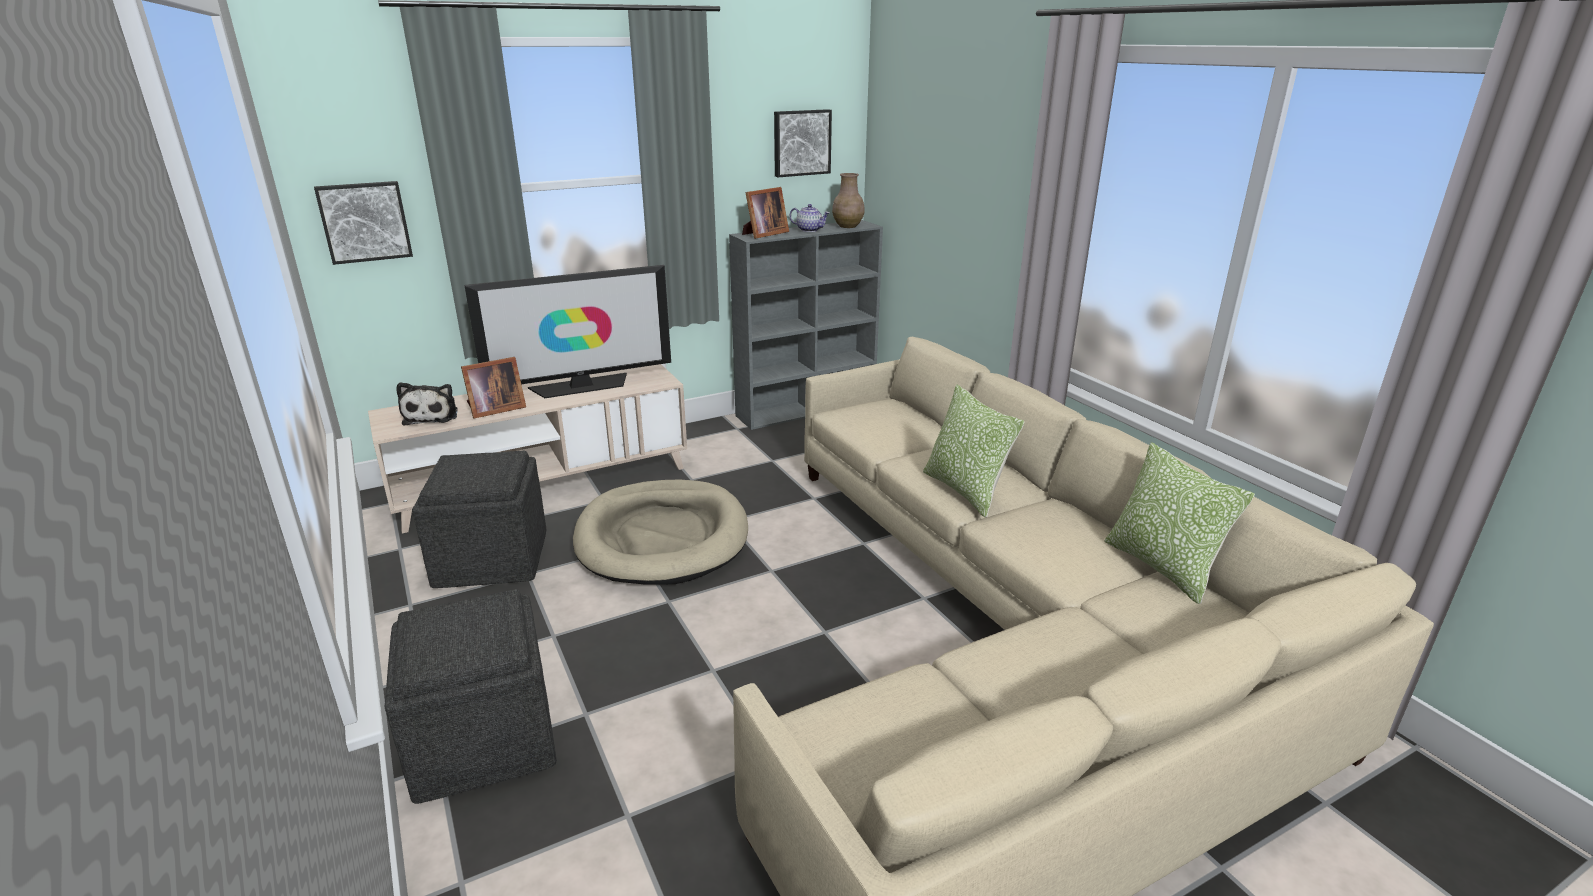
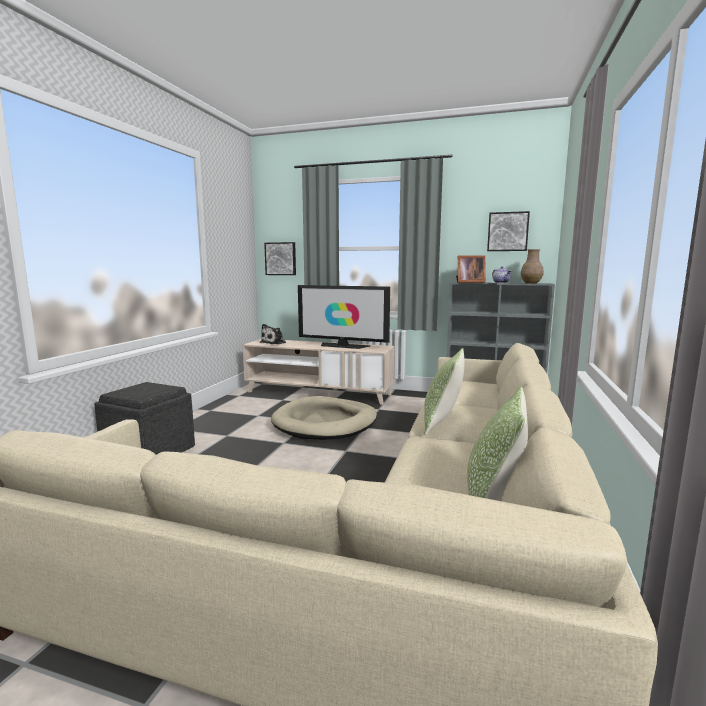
camera: 45 degrees right, 15 degrees down
grey ottoman [412,451,546,588] -> none
picture frame [461,357,526,418] -> none

